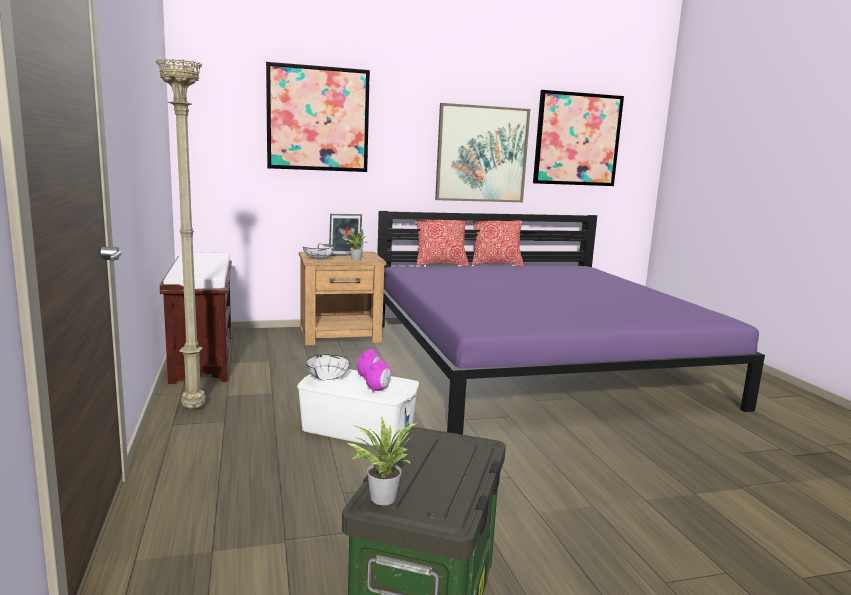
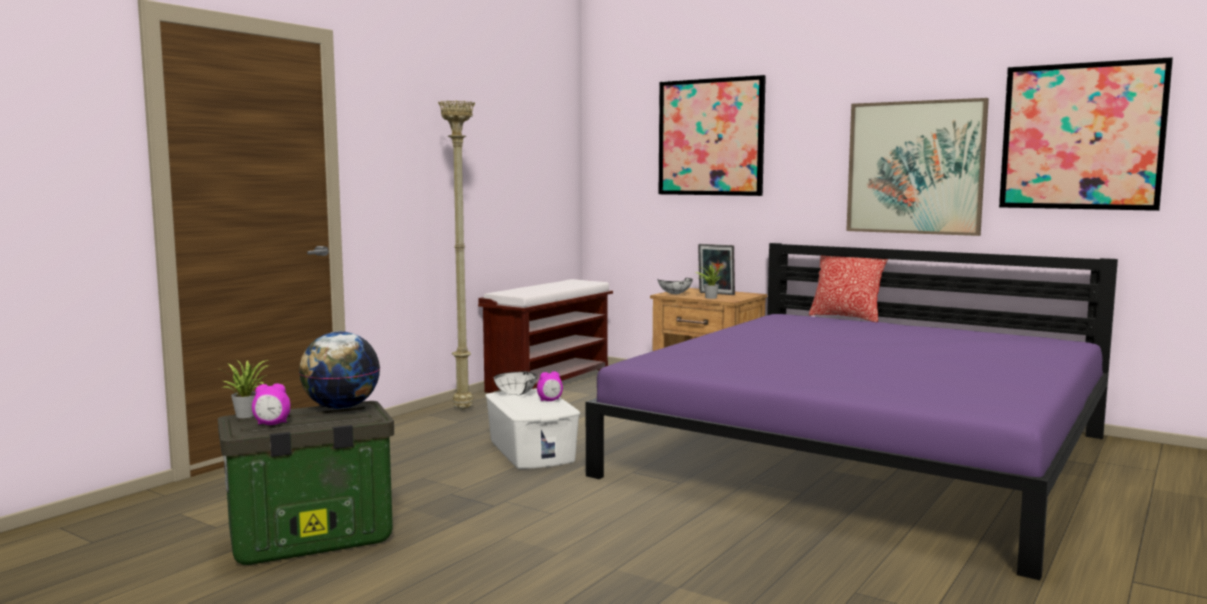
camera: 50 degrees right, 5 degrees down
alarm clock [366,360,391,392] -> alarm clock moved to [252,383,290,425]
pillow [472,220,524,267] -> none
none -> globe [299,331,380,409]

